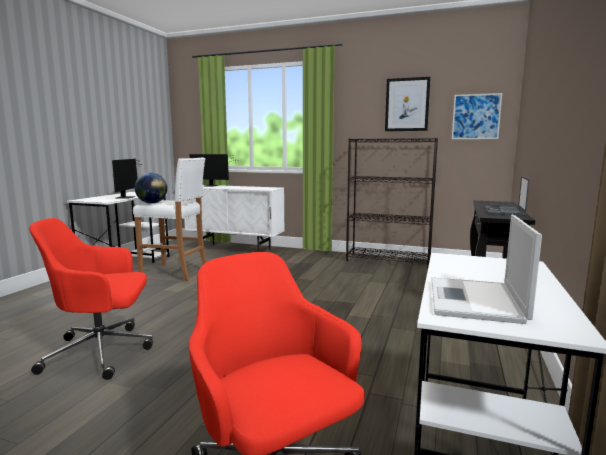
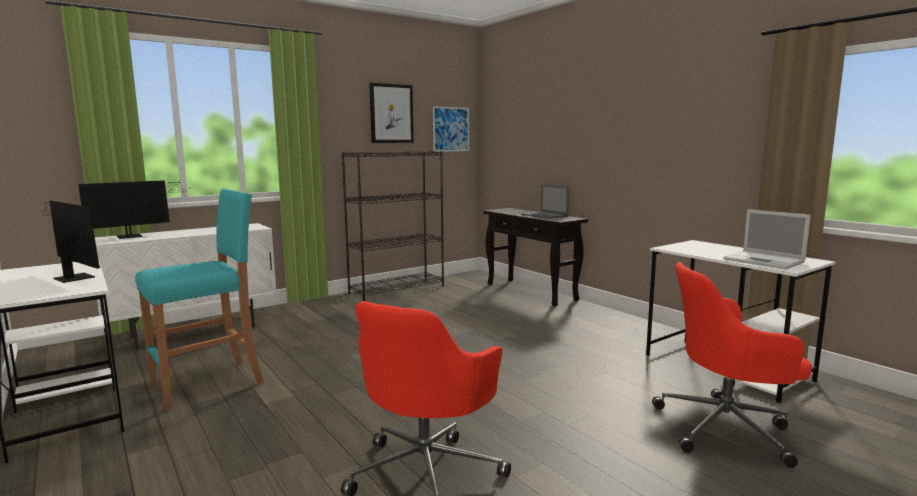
camera: 55 degrees left, 0 degrees up
white stool [133,157,207,281] -> turquoise stool [135,189,264,411]
globe [135,173,167,204] -> none

